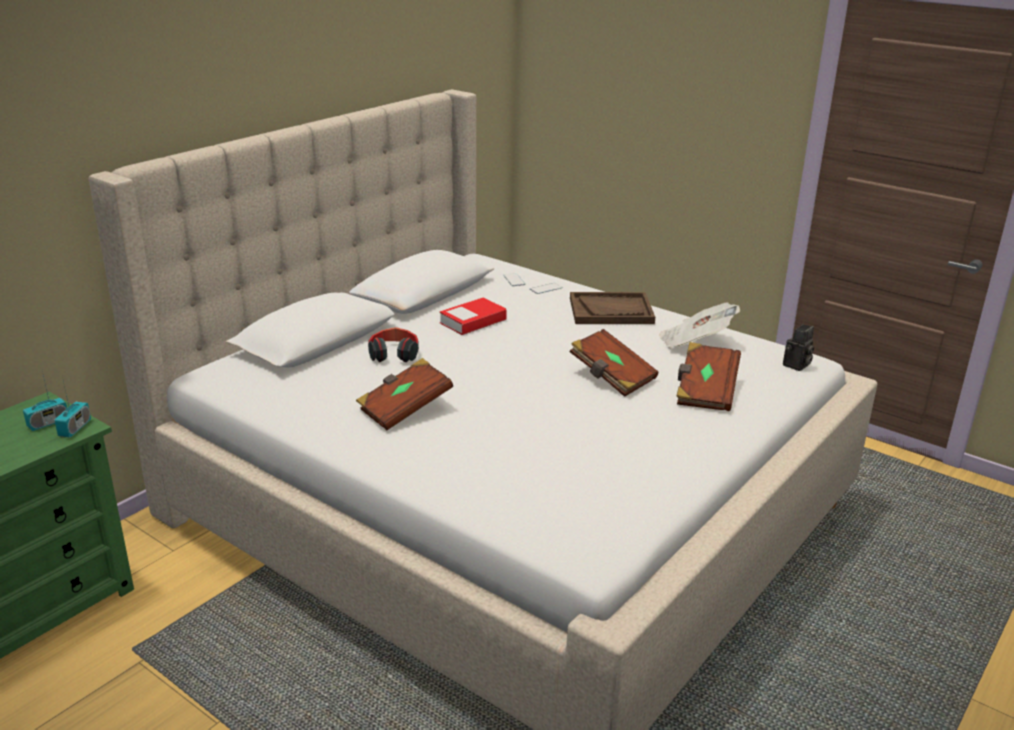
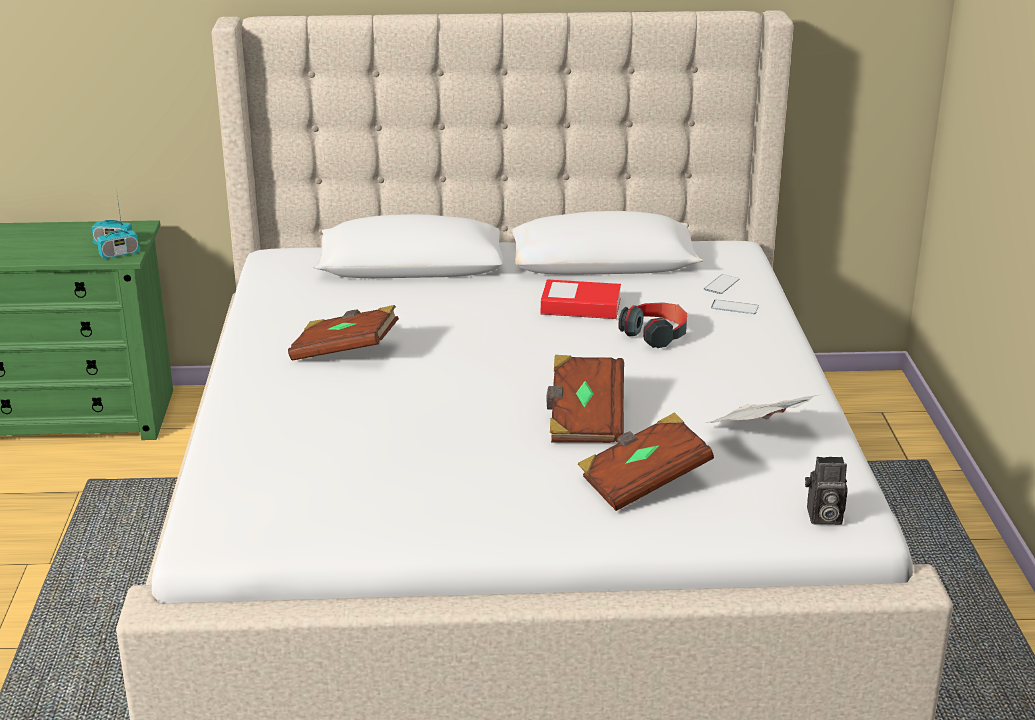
camera: 50 degrees right, 0 degrees up
headphones [368,327,419,362] -> headphones moved to [618,302,687,348]
brown tray [570,292,655,324] -> none

